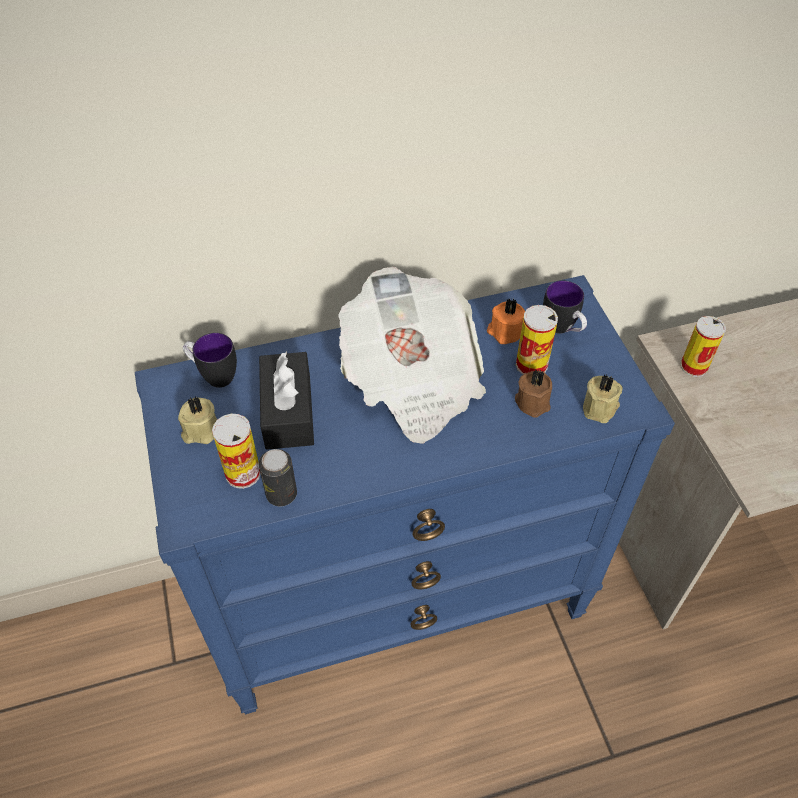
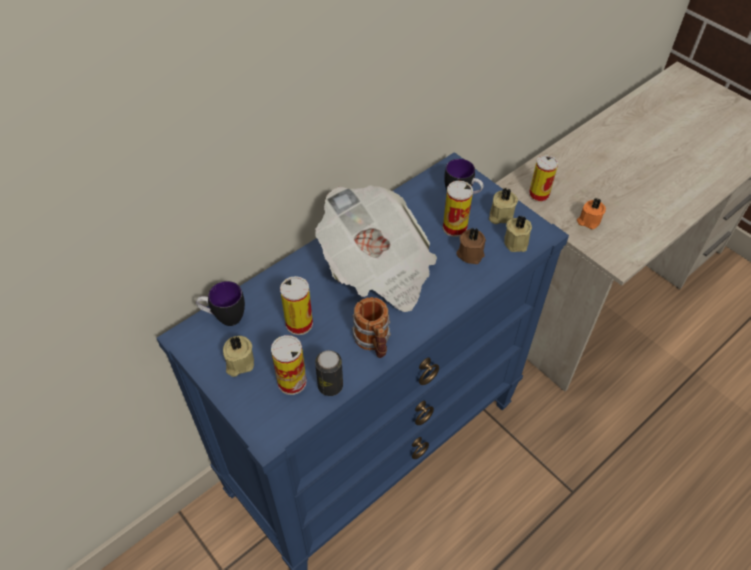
camera: 25 degrees left, 0 degrees up
black tissue box [259,352,314,450] -> can [280,276,313,335]
orange candle [487,299,525,344] -> orange candle moved to [577,198,606,229]
none -> mug [352,297,391,358]
none -> beige candle [489,188,518,224]

